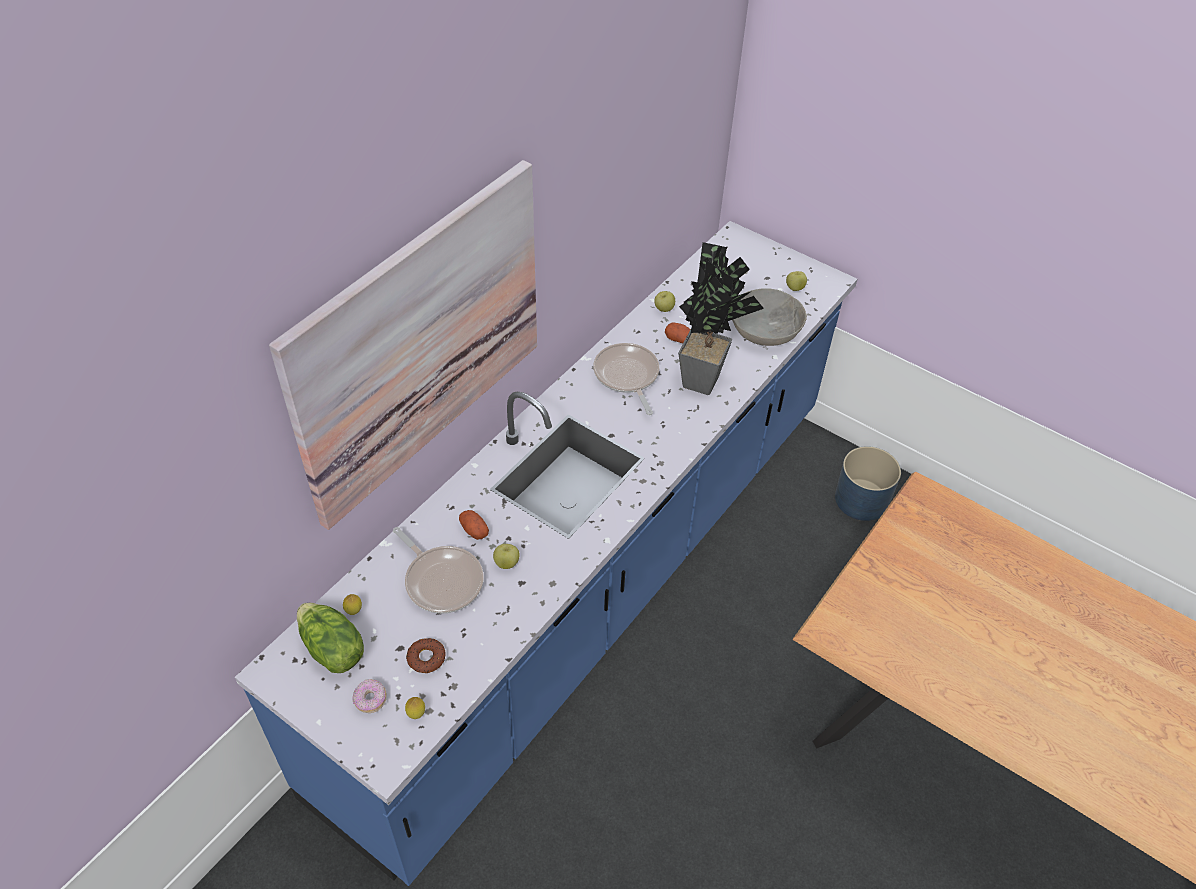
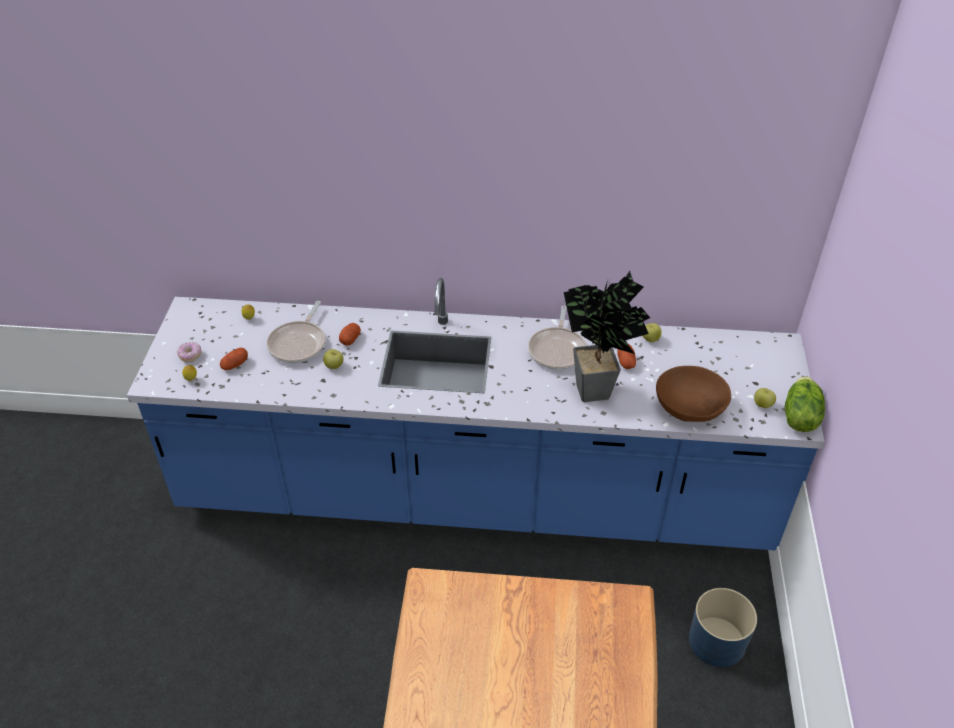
camera: 60 degrees right, 5 degrees down
picture [269,160,537,530] -> none
lettuce [297,603,364,673] -> lettuce moved to [785,376,825,432]
donut [406,638,446,673] -> potato [220,348,248,370]
frying pan [593,343,659,415] -> frying pan turned 150 degrees clockwise [528,306,587,370]
grey bowl [732,288,807,346] -> brown bowl [656,366,731,422]

